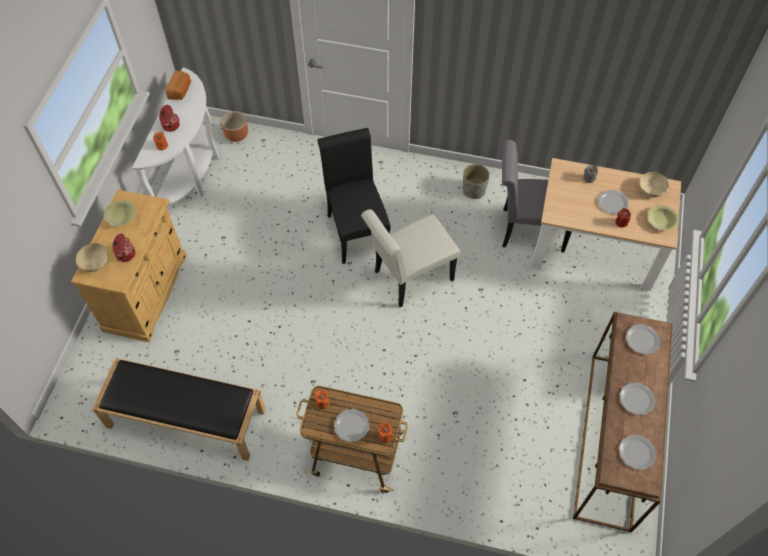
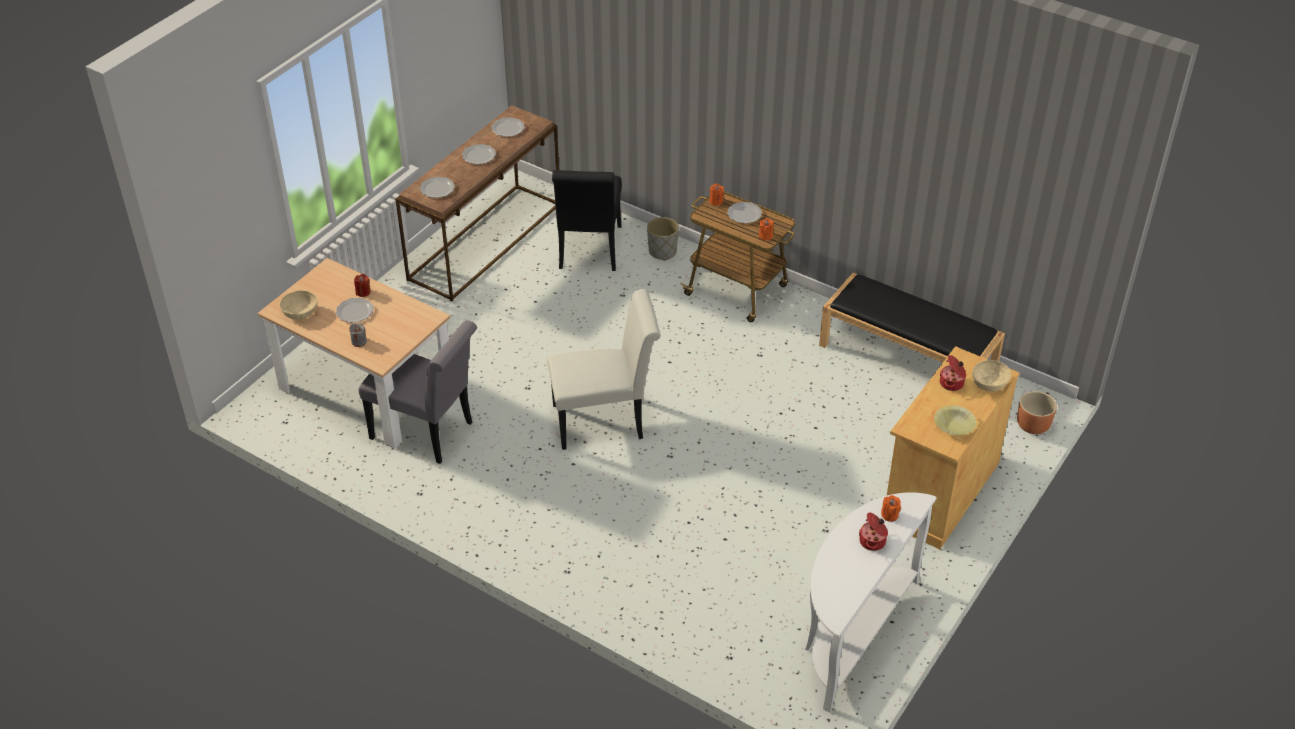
camera: 160 degrees left, 15 degrees down
bread [166,70,191,100] -> none
brown planter [221,111,248,142] -> brown planter moved to [1017,391,1057,434]
black chair [318,128,391,264] -> black chair moved to [552,170,622,271]
grey planter [463,164,490,199] -> grey planter moved to [647,217,679,261]
yellow bowl [647,205,679,231] -> none

